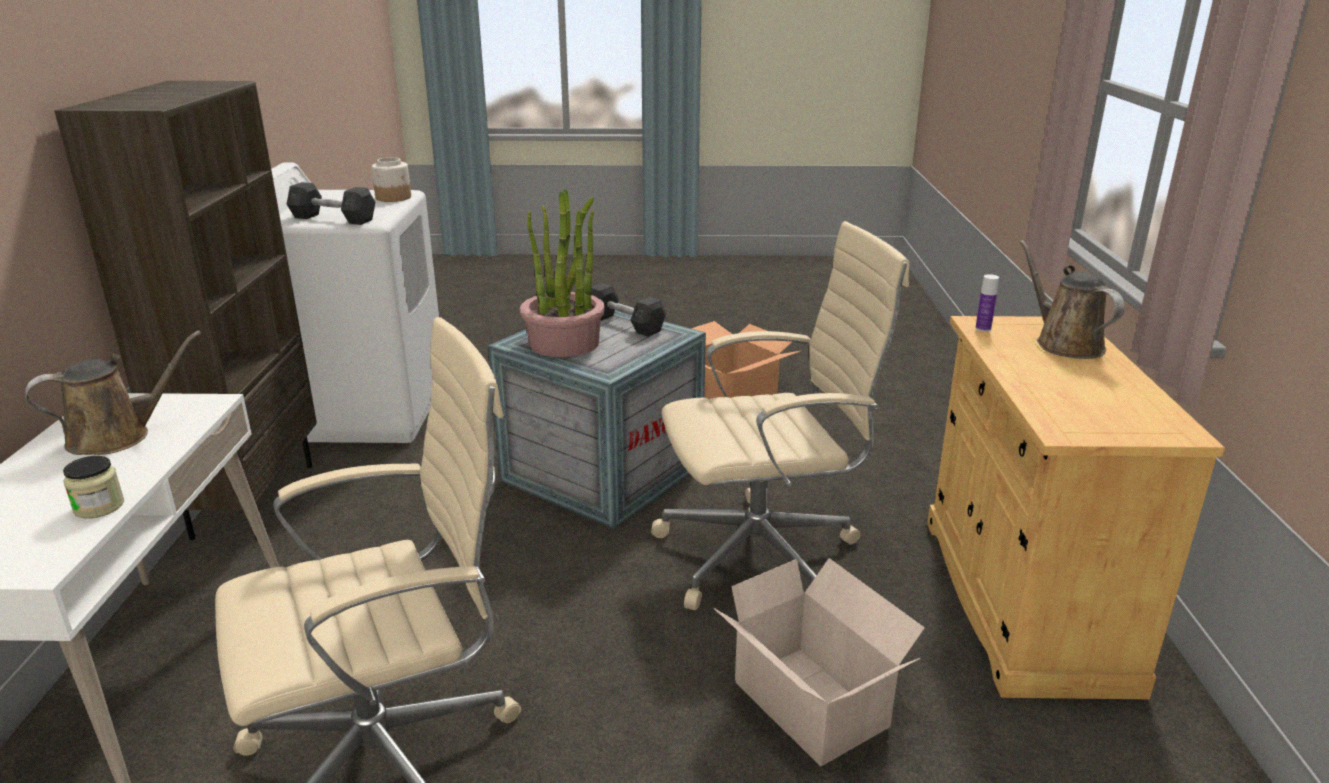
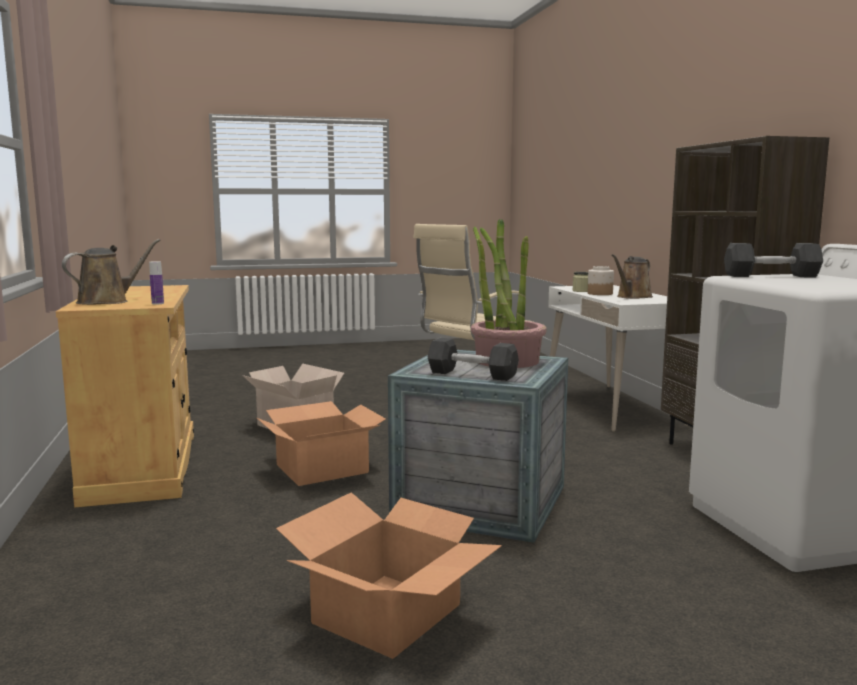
camera: 165 degrees right, 15 degrees down
jar [371,157,411,202] -> jar moved to [587,266,614,295]
beige office chair [651,221,909,610] -> cardboard box [257,401,386,486]
brown watering can [1020,240,1125,359] -> brown watering can turned 105 degrees counterclockwise [62,239,161,305]

